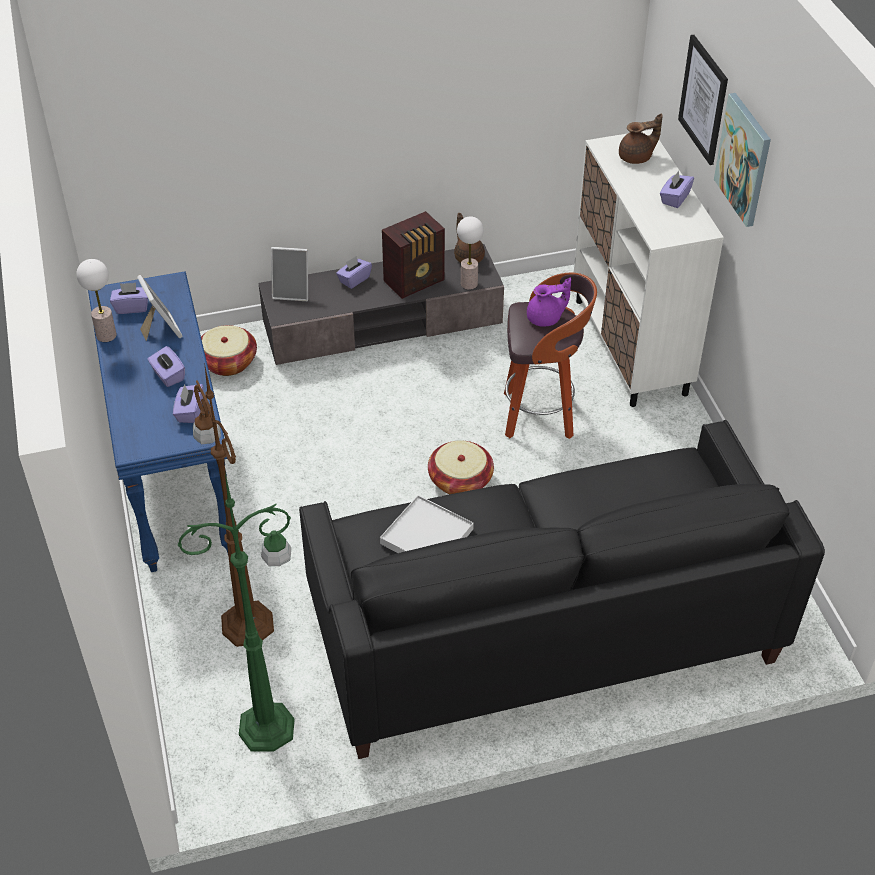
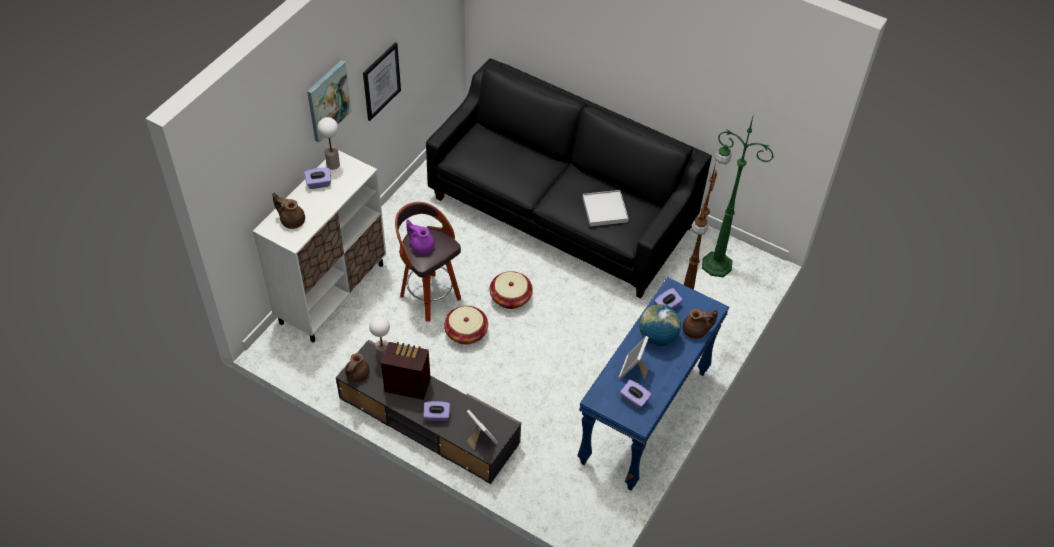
camera: 135 degrees left, 5 degrees up
table lamp [76,259,117,342] -> table lamp moved to [317,117,340,170]
purple tissue box [148,346,185,387] -> globe [639,304,681,346]
basket [201,325,257,376] -> basket moved to [444,306,488,344]
picture [678,35,728,165] -> picture moved to [363,42,401,121]
none -> brown teapot [682,309,718,339]

